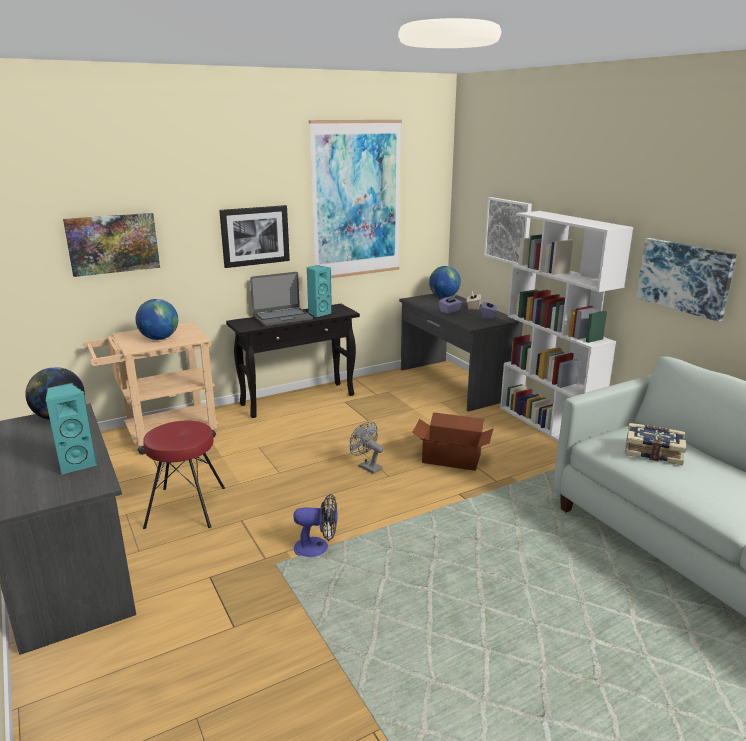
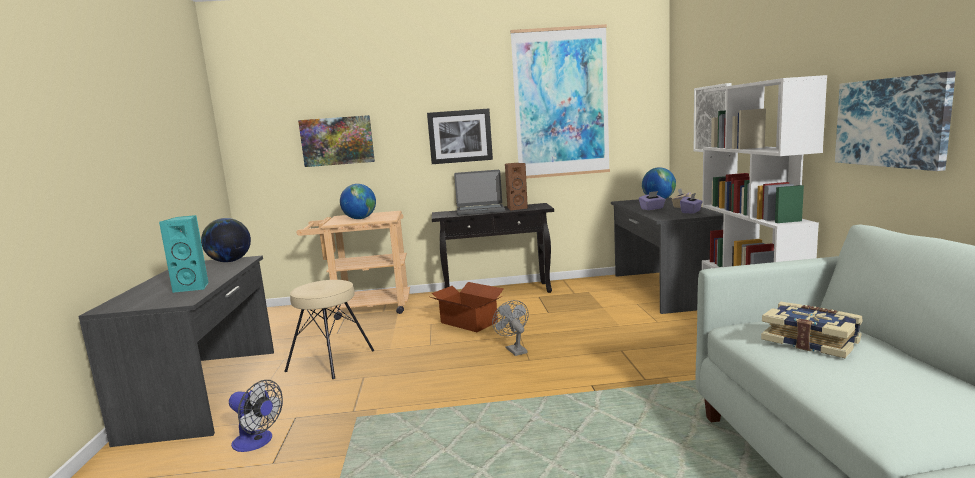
camera: 25 degrees right, 10 degrees down
red stool [143,421,225,529] -> beige stool [284,280,375,379]
fan [293,494,337,557] -> fan moved to [229,380,283,452]
turquoise speaker [307,265,332,318] -> brown speaker [505,163,528,211]
cardboard box [412,412,494,471] -> cardboard box moved to [431,282,504,332]

